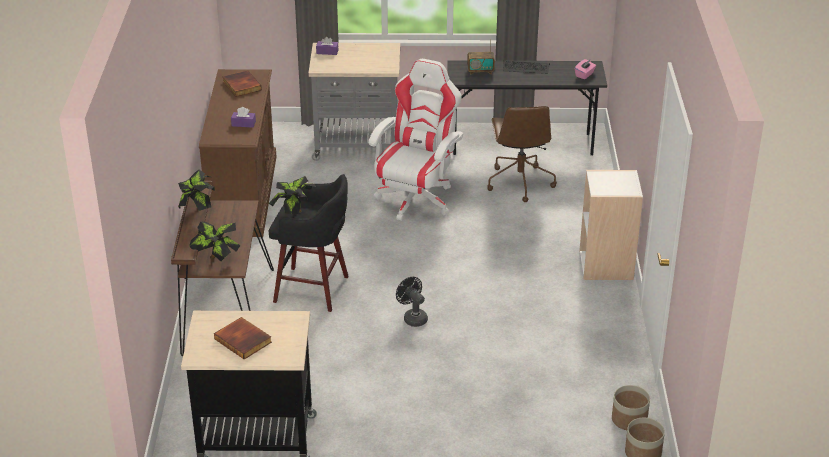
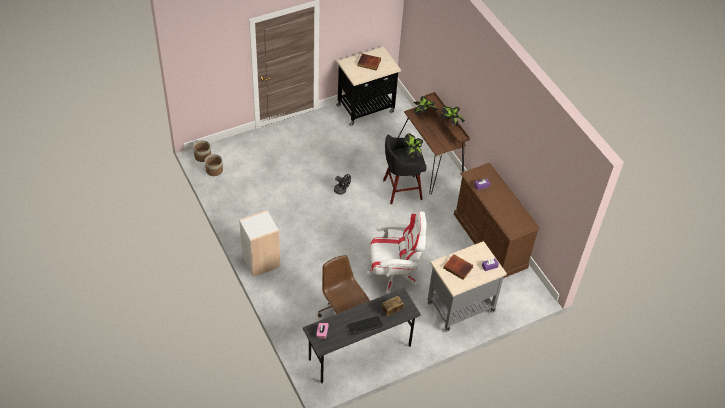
camera: 150 degrees right, 15 degrees up
book [222,71,262,97] -> book moved to [443,254,474,280]
white office chair [368,59,463,221] -> white office chair turned 90 degrees counterclockwise [367,211,427,294]

